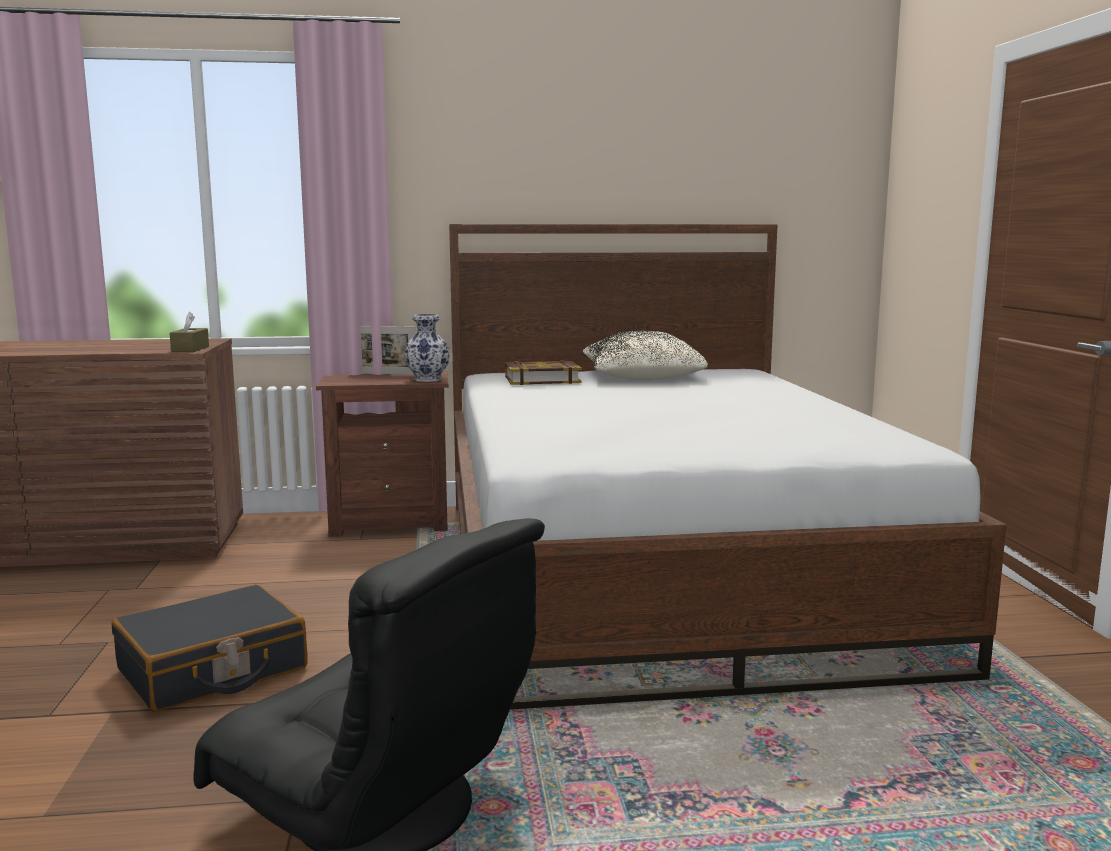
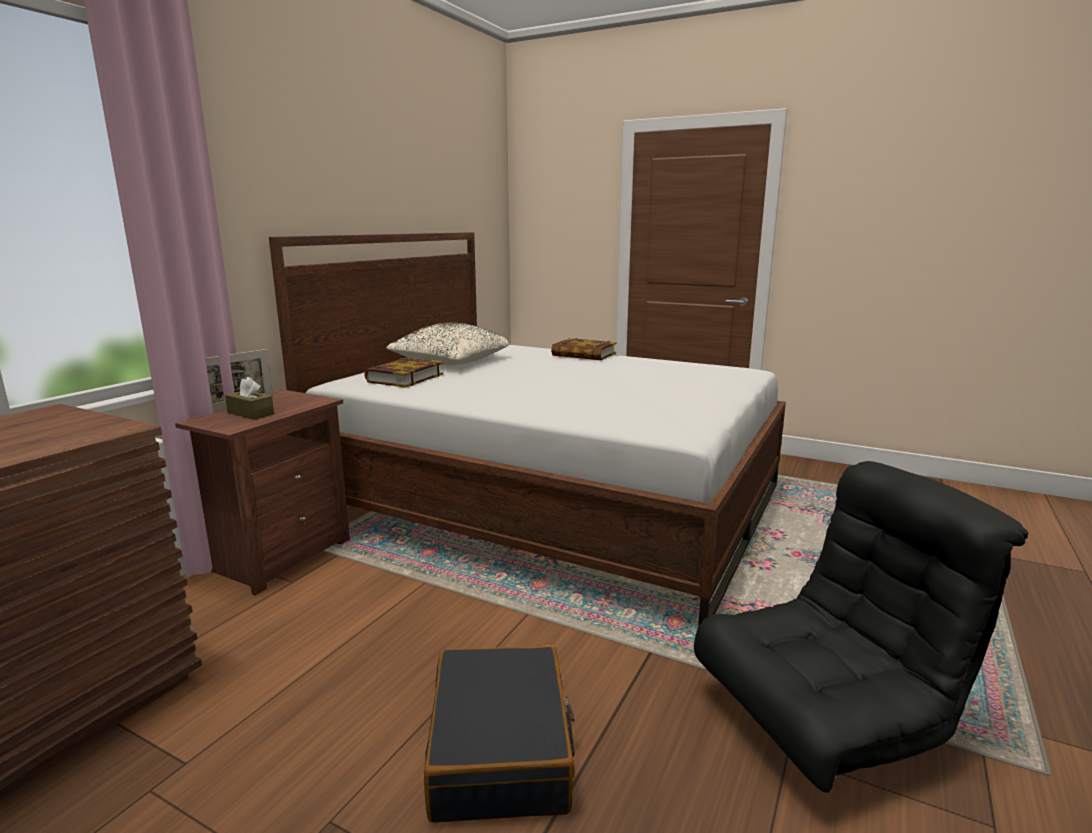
camera: 55 degrees left, 5 degrees up
brown tissue box [170,312,209,352] -> brown tissue box moved to [225,377,274,420]
vase [404,314,450,382] -> none
none -> book [551,338,617,360]

